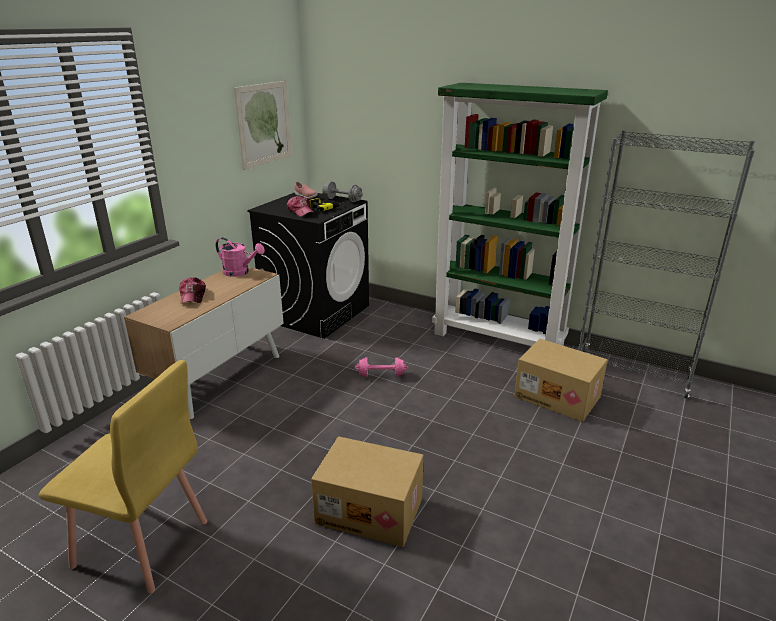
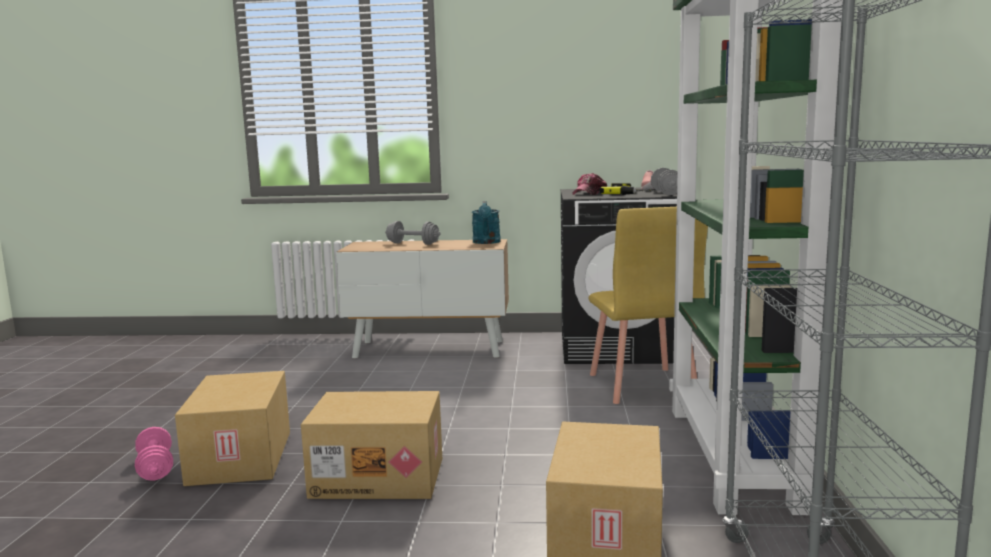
camera: 65 degrees right, 15 degrees down
yellow chair [38,360,207,593] -> yellow chair moved to [589,207,708,404]
cap [179,277,206,304] -> grey dumbbell [385,221,441,245]
pink watering can [216,238,265,277] -> turquoise watering can [472,201,501,244]
picture [234,81,292,170] -> none
pink dumbbell [355,357,408,377] -> pink dumbbell moved to [135,427,173,480]
none -> cardboard box [301,391,442,499]

